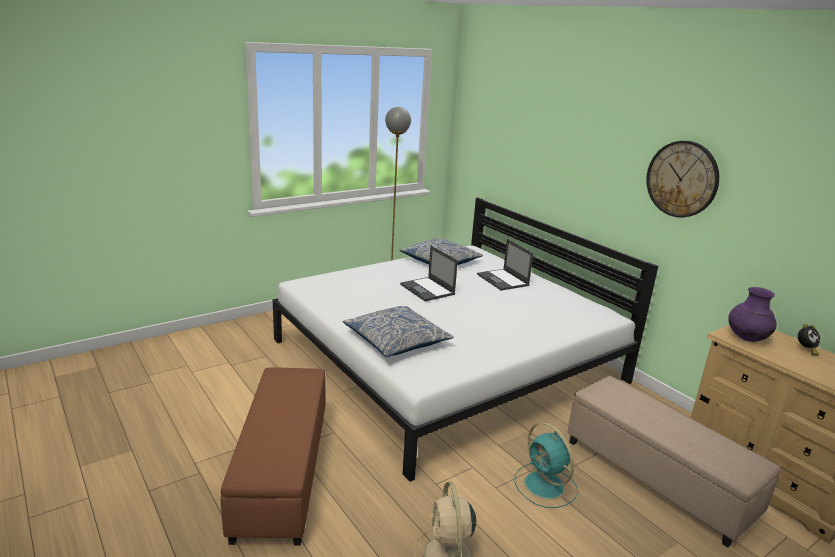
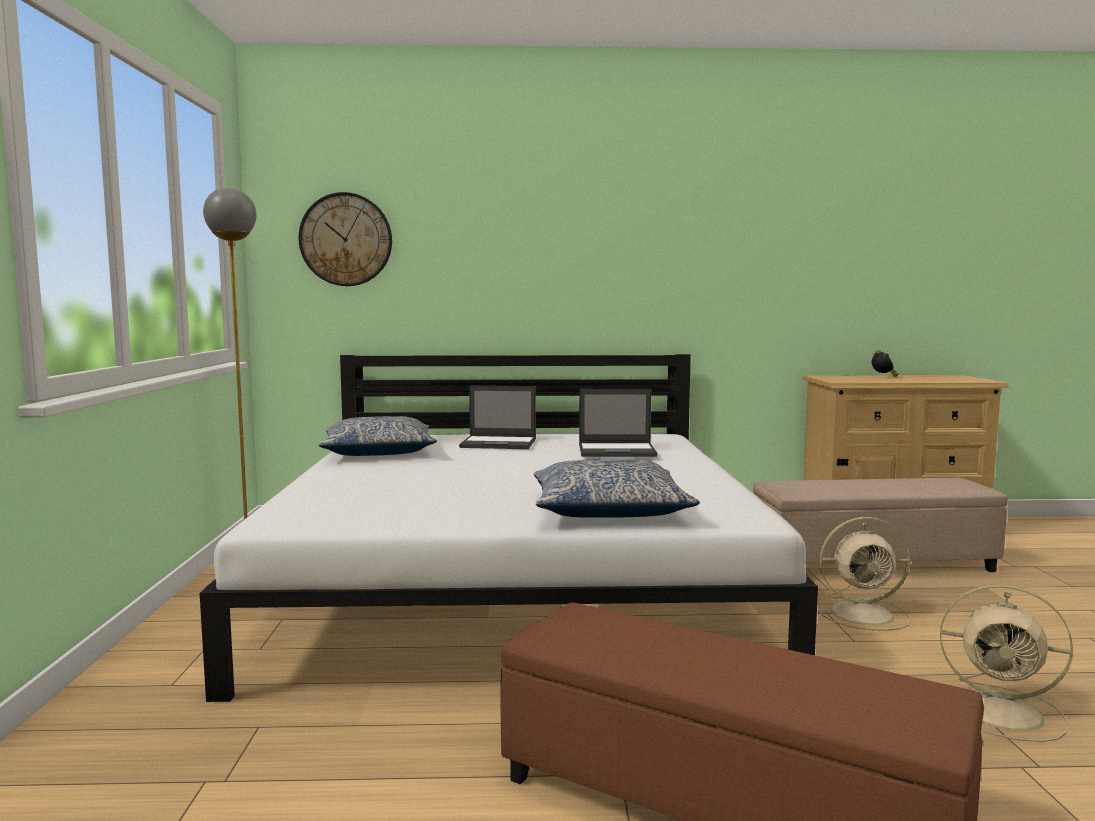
camera: 55 degrees left, 15 degrees down
laptop [400,246,458,301] -> laptop moved to [579,389,658,457]
turquoise fan [514,422,578,508] -> beige fan [817,517,911,631]
wall clock [646,141,719,218] -> wall clock moved to [298,192,392,286]
purple vase [728,287,777,342] -> none

